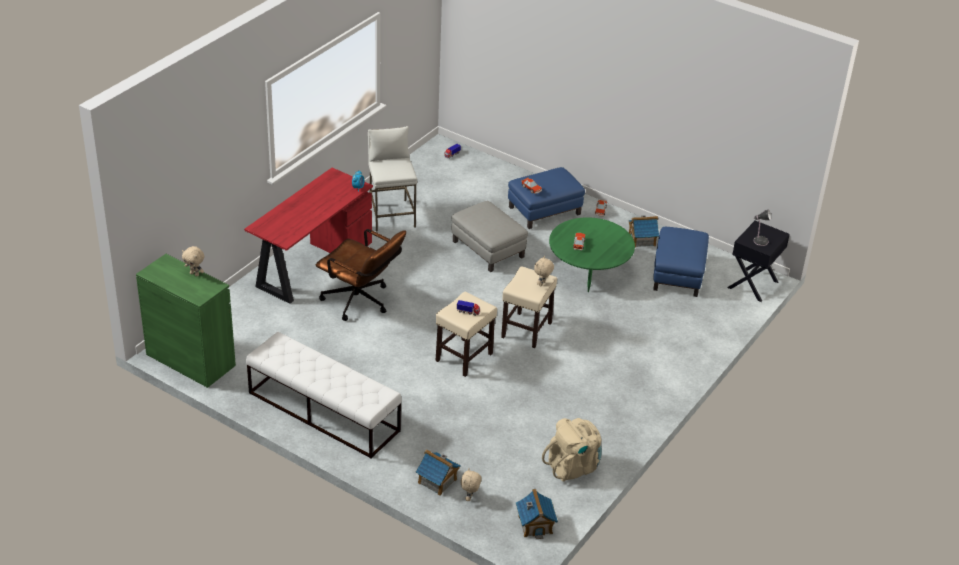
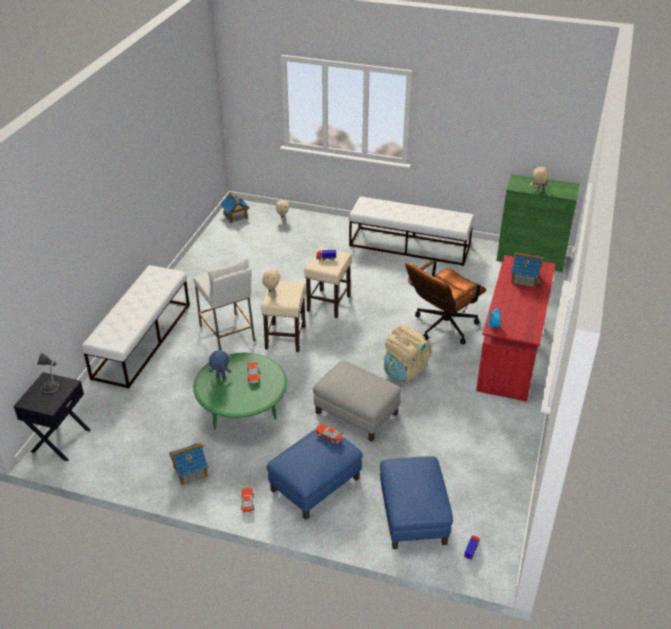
camera: 165 degrees right, 0 degrees up
brown office chair [316,229,406,321] -> brown office chair turned 60 degrees counterclockwise [405,260,486,344]
white stool [368,126,417,232] -> white stool moved to [193,259,255,350]
toy house [416,449,461,496] -> toy house moved to [511,252,543,288]
beige backpack [542,418,602,482] -> beige backpack moved to [384,325,432,382]
blue ottoman [653,227,709,297] -> blue ottoman moved to [380,456,453,549]
none -> white bench [82,265,190,389]
none -> blue plush toy [209,350,231,378]

